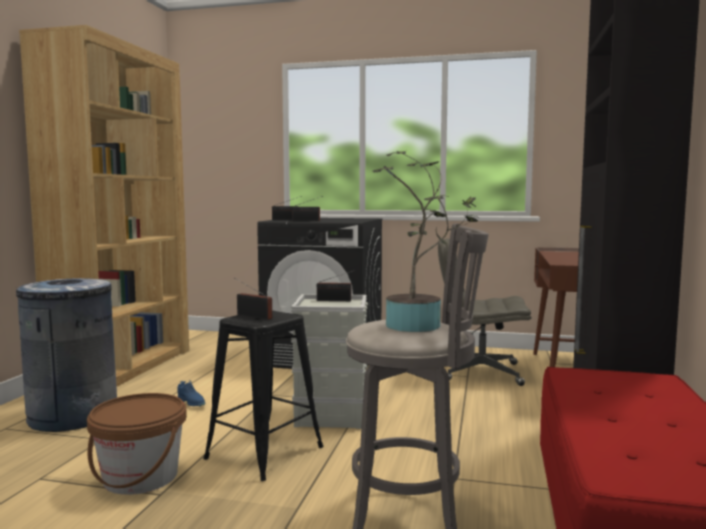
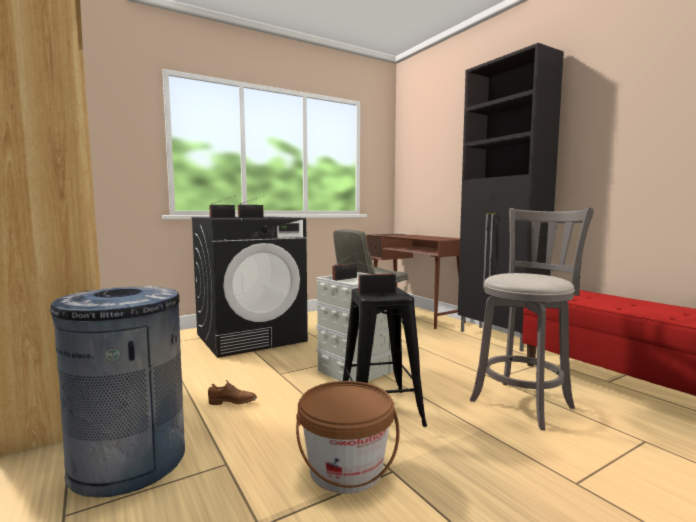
camera: 45 degrees left, 0 degrees up
blue shoe [178,380,206,406] -> brown shoe [208,380,257,405]
potted plant [372,151,479,332] -> none

